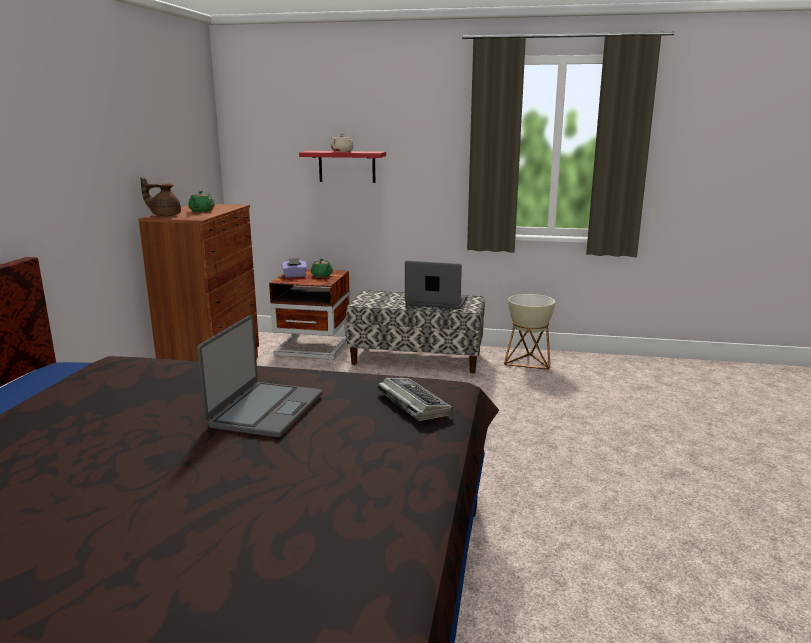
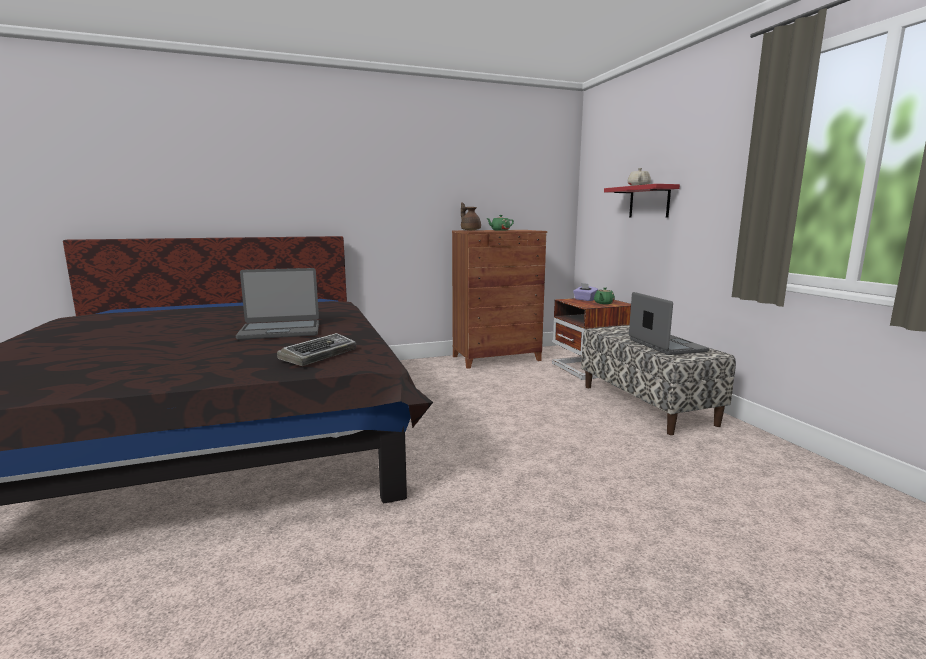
camera: 60 degrees right, 5 degrees down
planter [504,294,555,369] -> none

